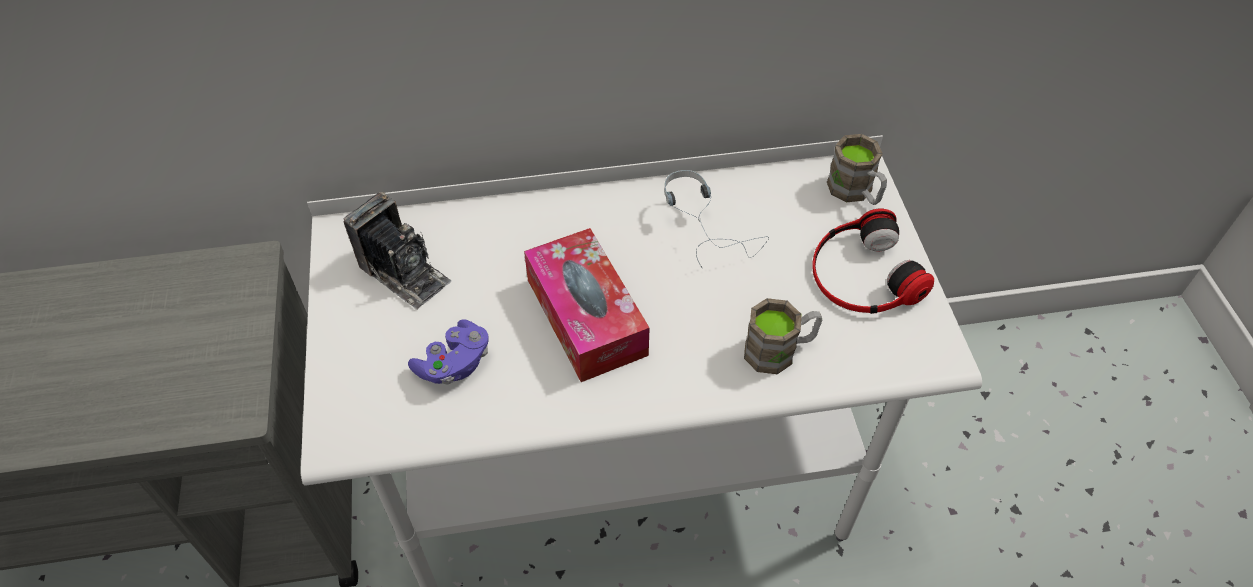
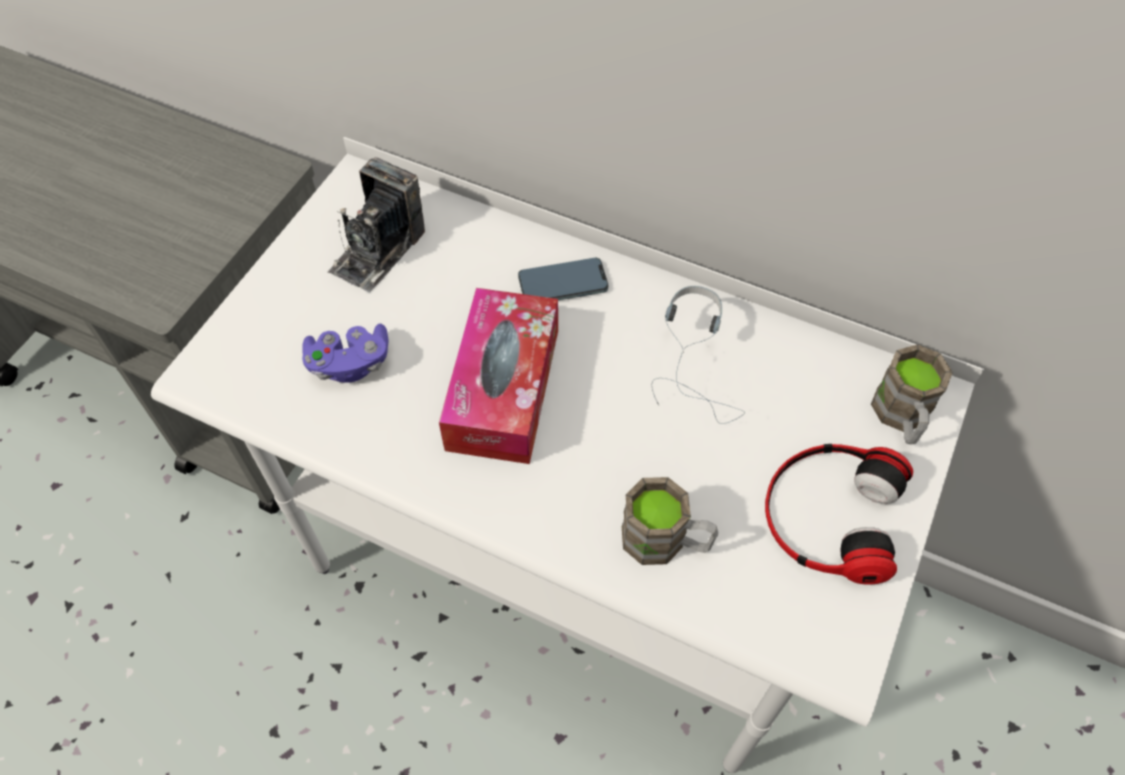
camera: 35 degrees right, 5 degrees up
camera [343,192,451,310] -> camera turned 45 degrees clockwise [327,157,425,292]
none -> phone [518,258,608,300]

